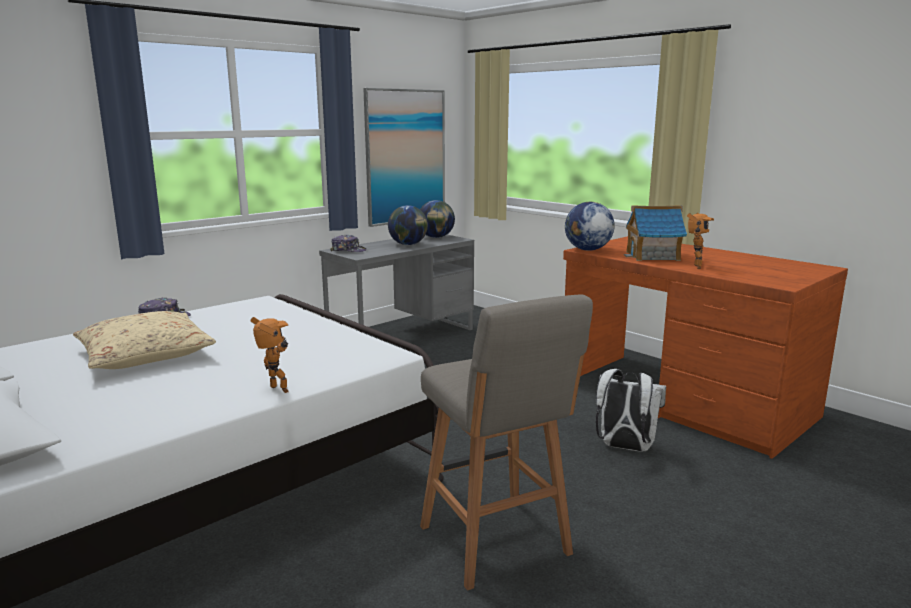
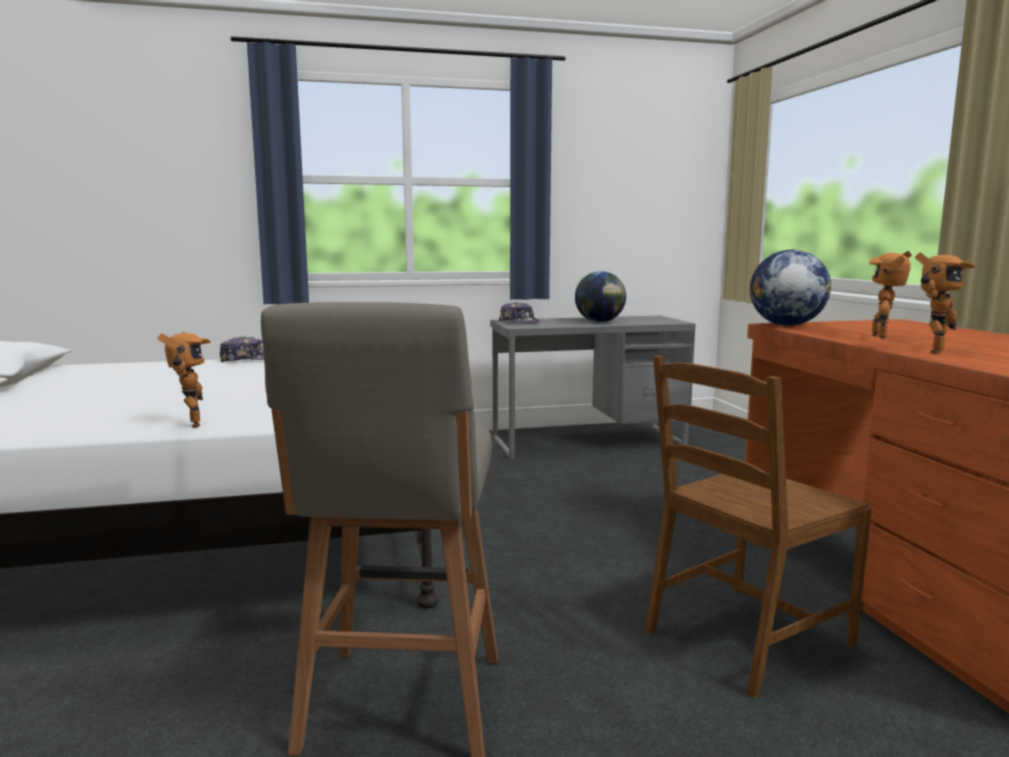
camera: 30 degrees right, 5 degrees down
beige pillow [73,311,216,369] -> none
picture [363,88,445,227] -> none
globe [420,200,455,238] -> none
white backpack [596,369,666,452] -> brown chair [644,356,872,698]
toy house [624,205,687,261] -> toy robot [869,251,912,338]

